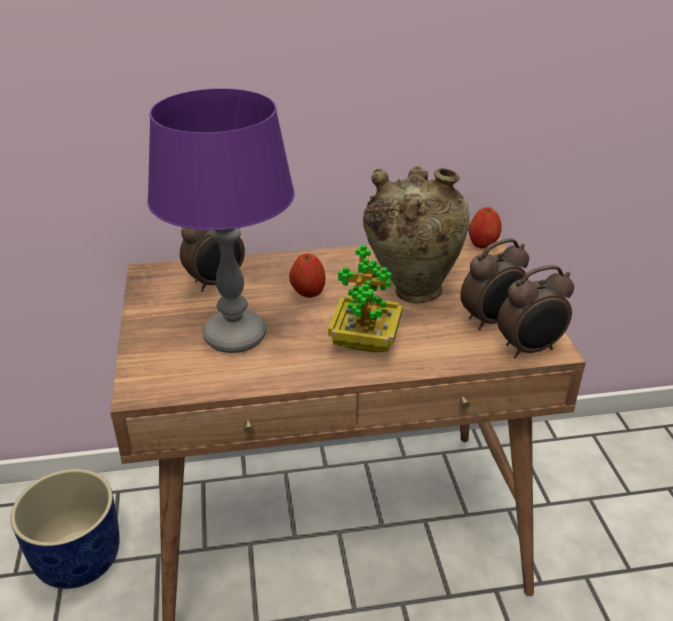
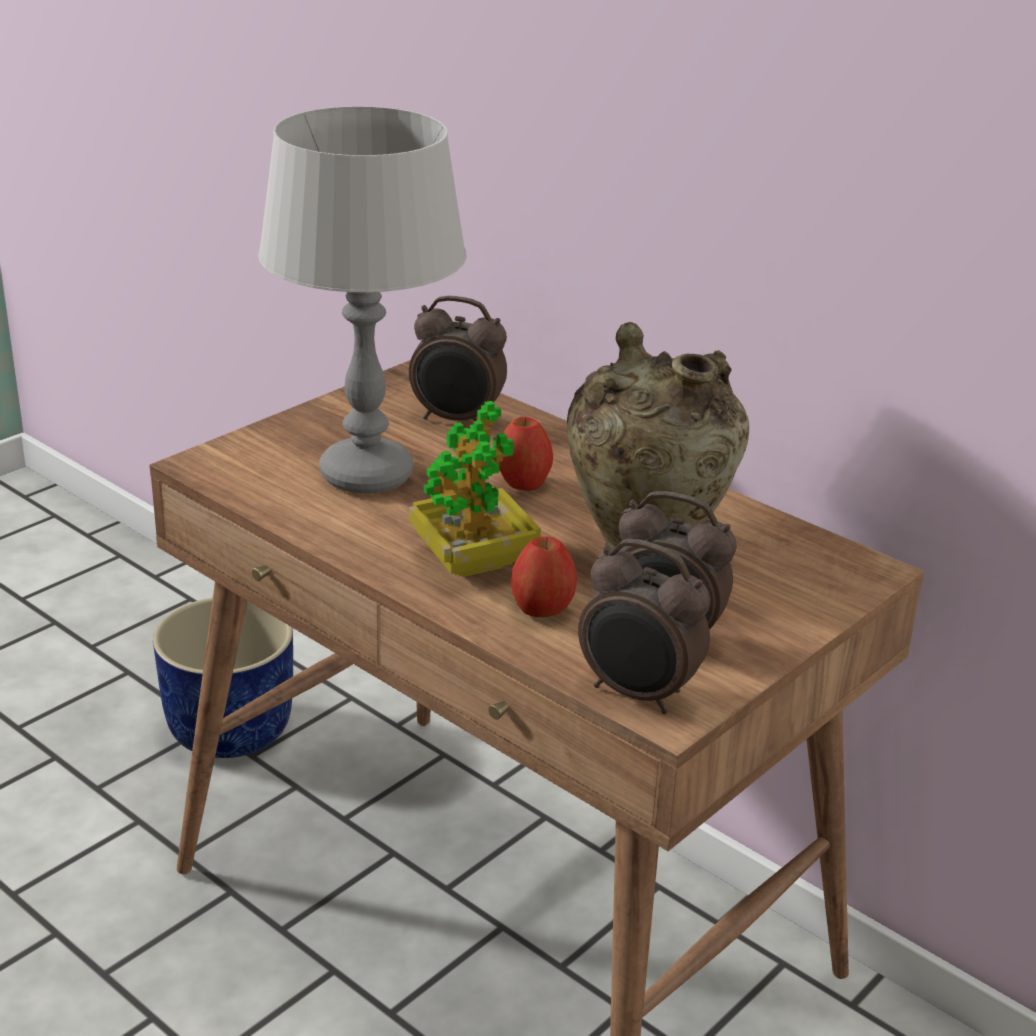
camera: 50 degrees right, 5 degrees down
purple table lamp [147,88,295,353] -> grey table lamp [258,106,466,493]
apple [469,207,502,248] -> apple moved to [511,536,577,617]

